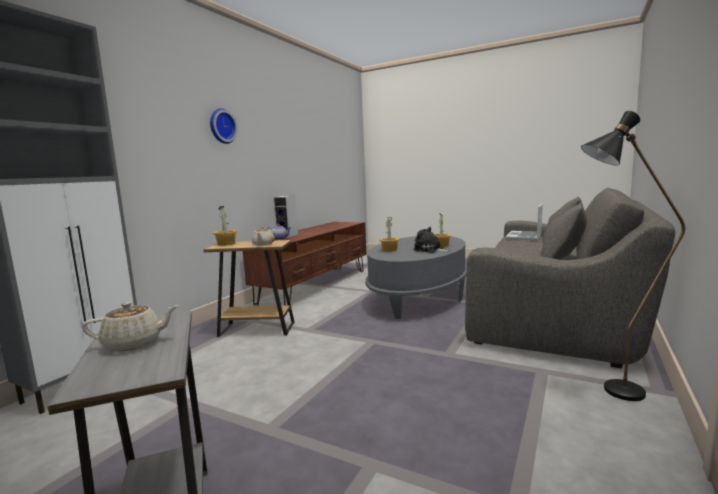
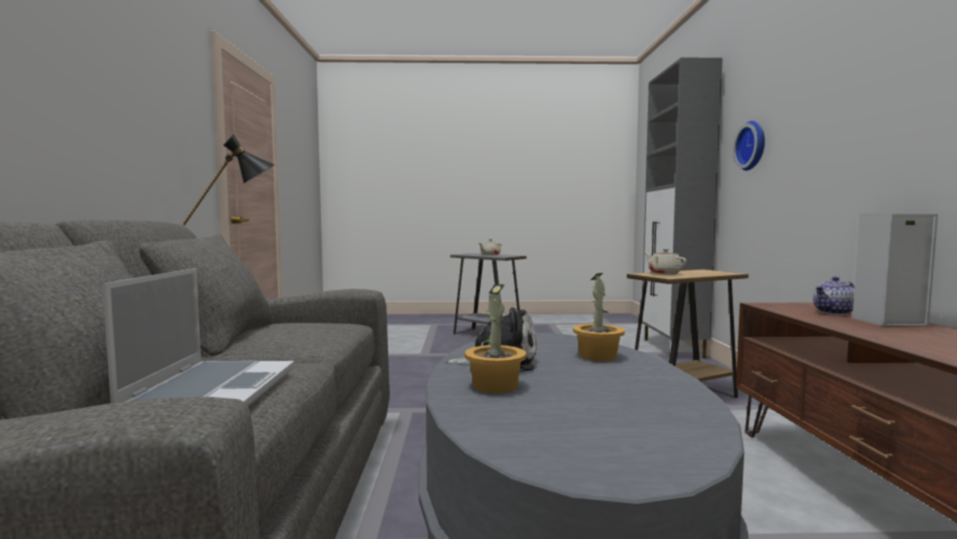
camera: 150 degrees right, 5 degrees down
wall clock [210,108,238,144] -> wall clock moved to [733,121,765,171]
potted plant [213,206,237,246] -> none

